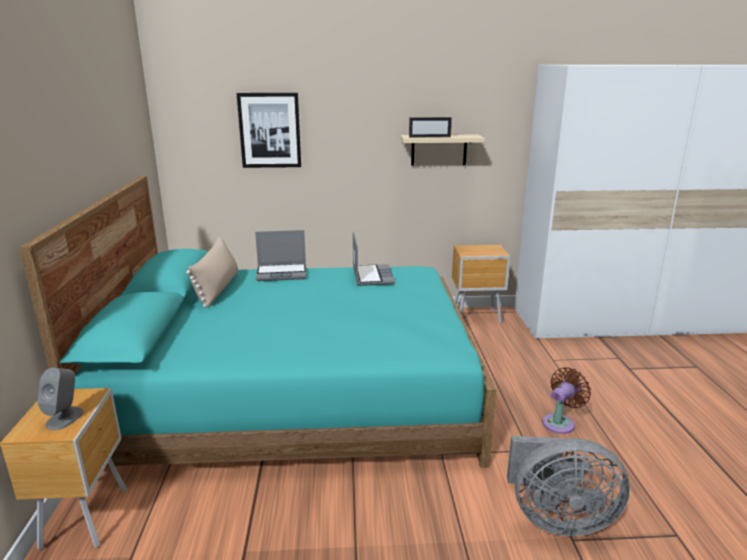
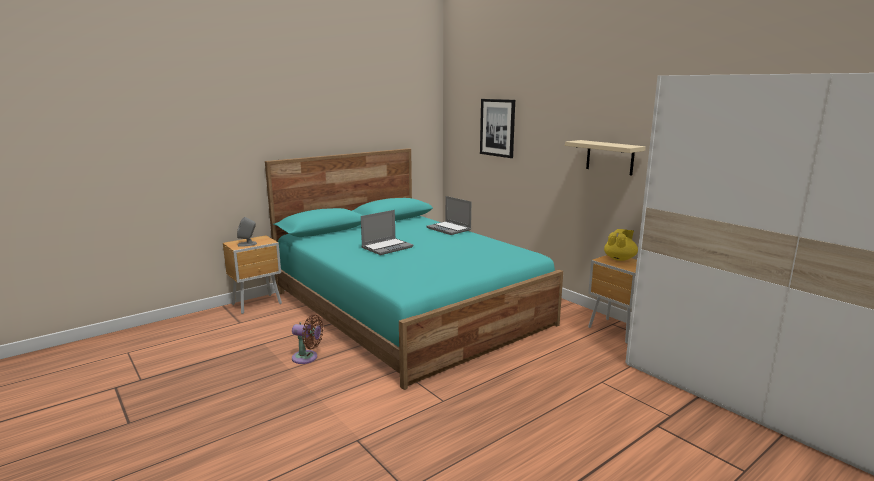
camera: 55 degrees right, 5 degrees down
beige pillow [186,237,238,308] -> none
laptop [353,232,395,286] -> laptop moved to [361,210,413,255]
picture frame [409,117,452,138] -> none
grey fan [507,436,630,536] -> none
brown fan [542,367,591,434] -> brown fan moved to [292,315,323,364]
none -> yellow teapot [604,229,638,261]

